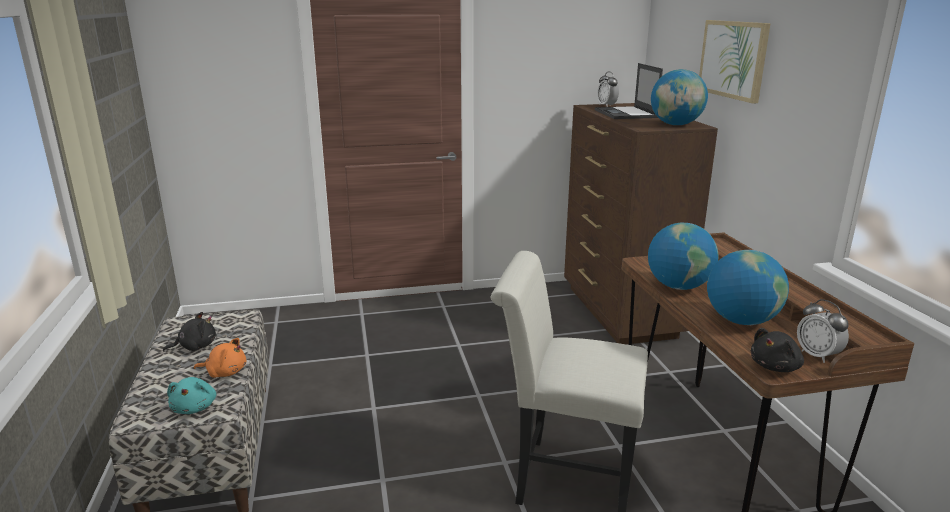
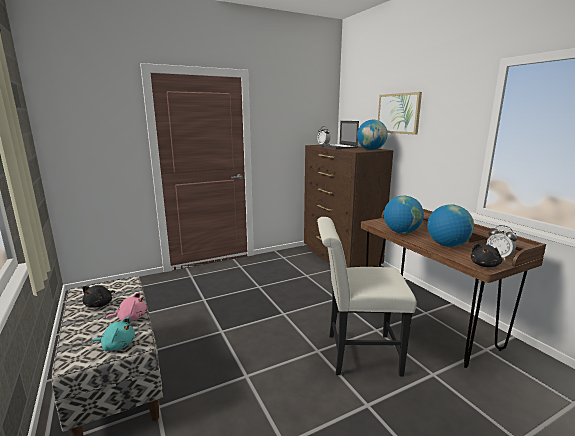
camera: 15 degrees left, 5 degrees down
black plush toy [163,312,216,352] -> black plush toy turned 150 degrees clockwise [82,285,115,308]
turquoise plush toy [167,377,216,414] -> turquoise plush toy turned 60 degrees counterclockwise [93,317,135,351]
orange plush toy [194,338,246,378] -> pink plush toy [106,292,147,321]

